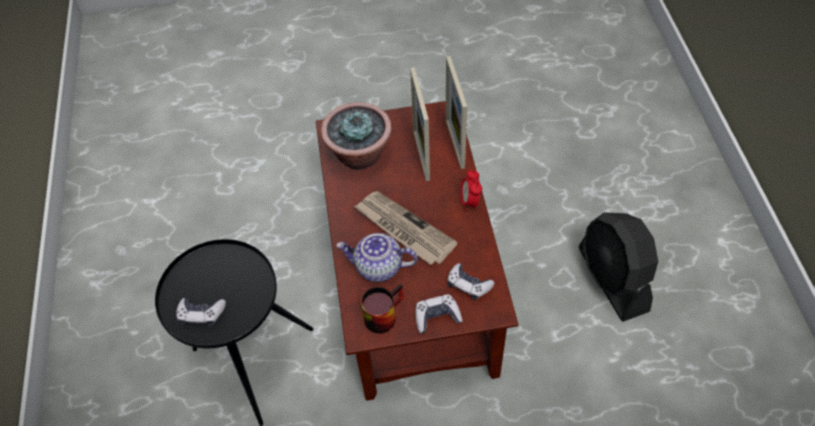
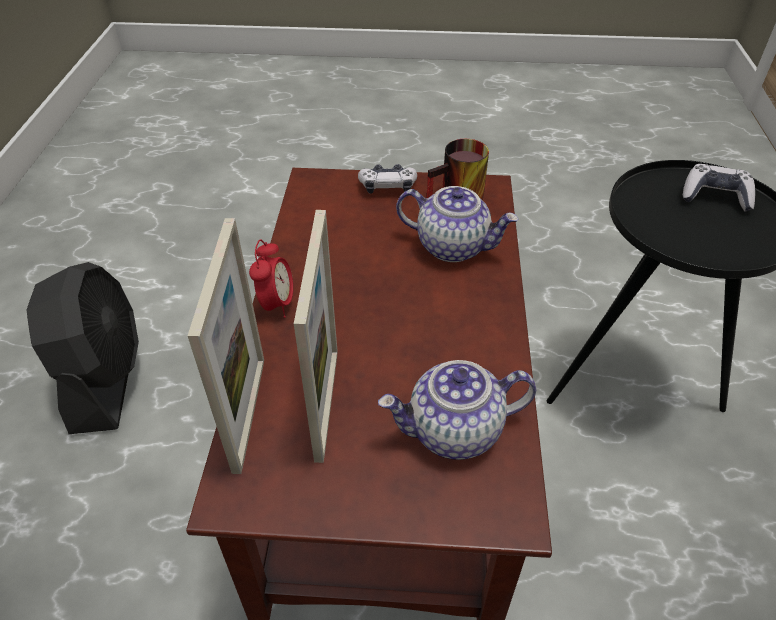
camera: 170 degrees left, 10 degrees down
potted plant [321,102,392,170] -> teapot [378,360,536,460]
newspaper [354,191,458,265] -> none
game controller [448,263,494,300] -> none

